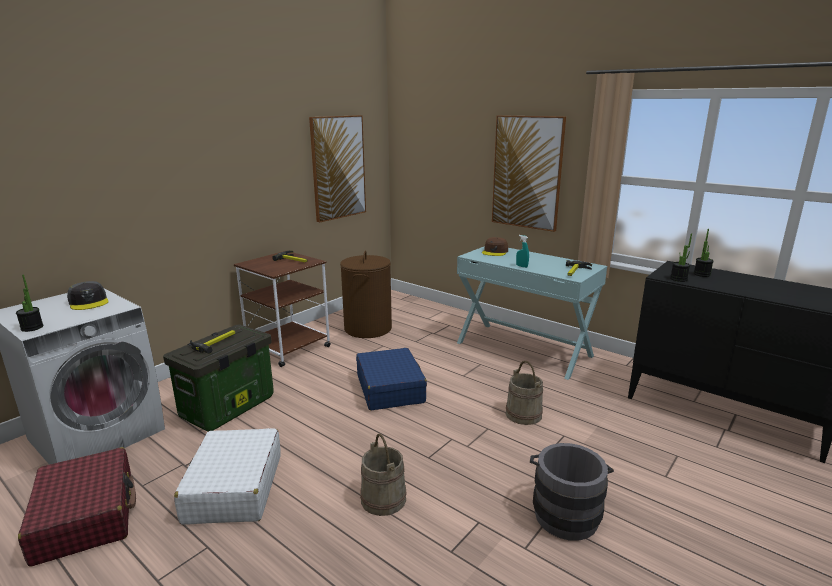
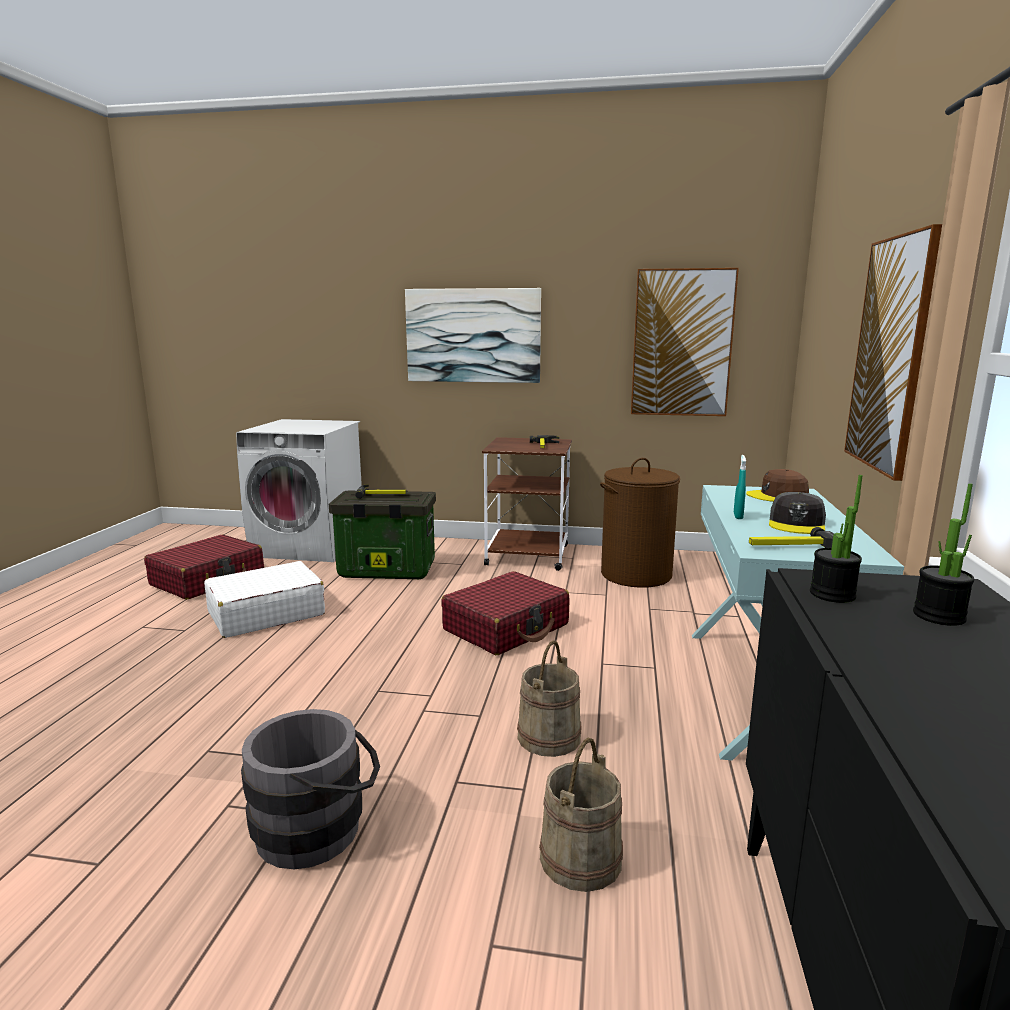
camera: 60 degrees right, 5 degrees down
potted plant [16,275,43,332] -> none
grey cap [67,281,109,310] -> grey cap moved to [769,492,826,534]
blue suitcase [356,348,427,410] -> red suitcase [441,571,570,655]
beige bucket [360,434,407,516] -> beige bucket moved to [539,738,623,892]
none -> picture [405,288,541,383]

